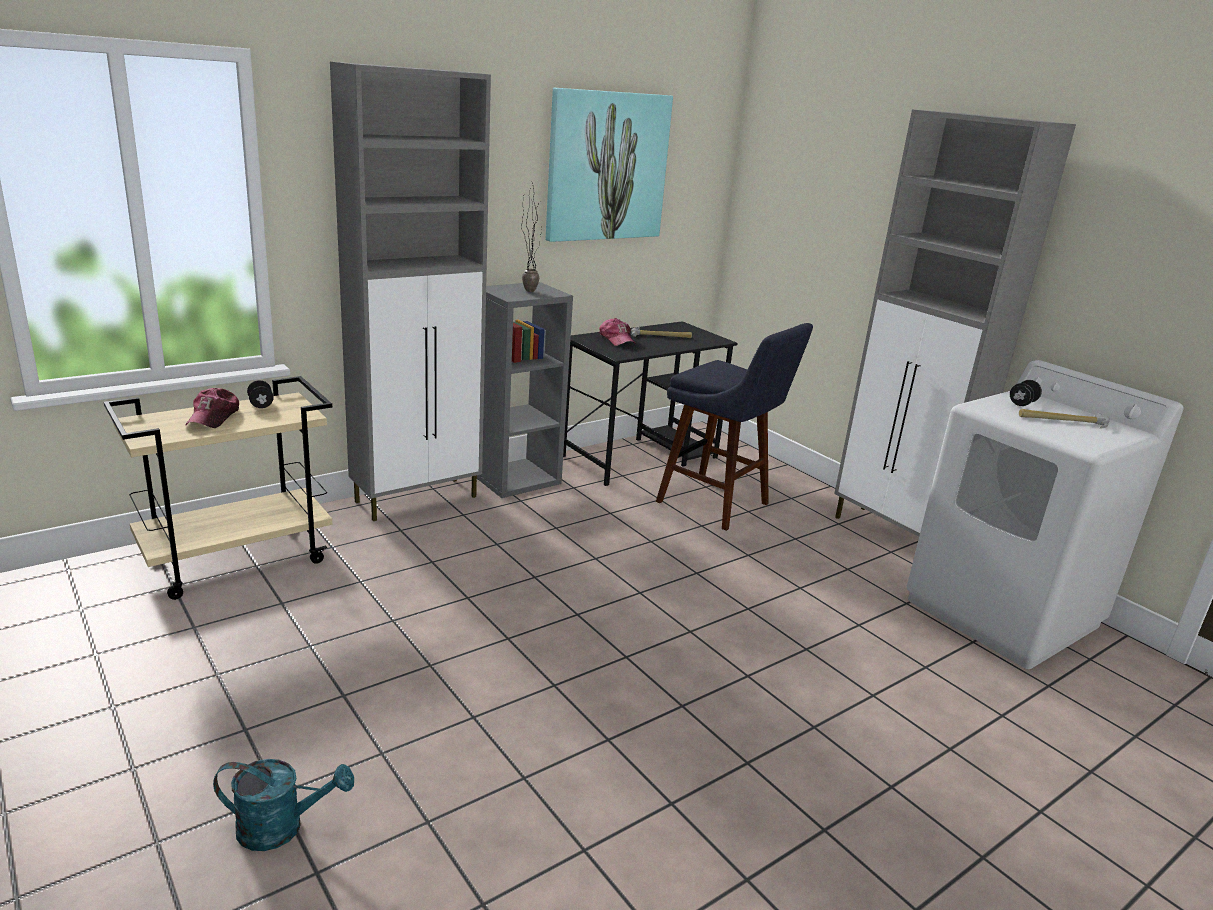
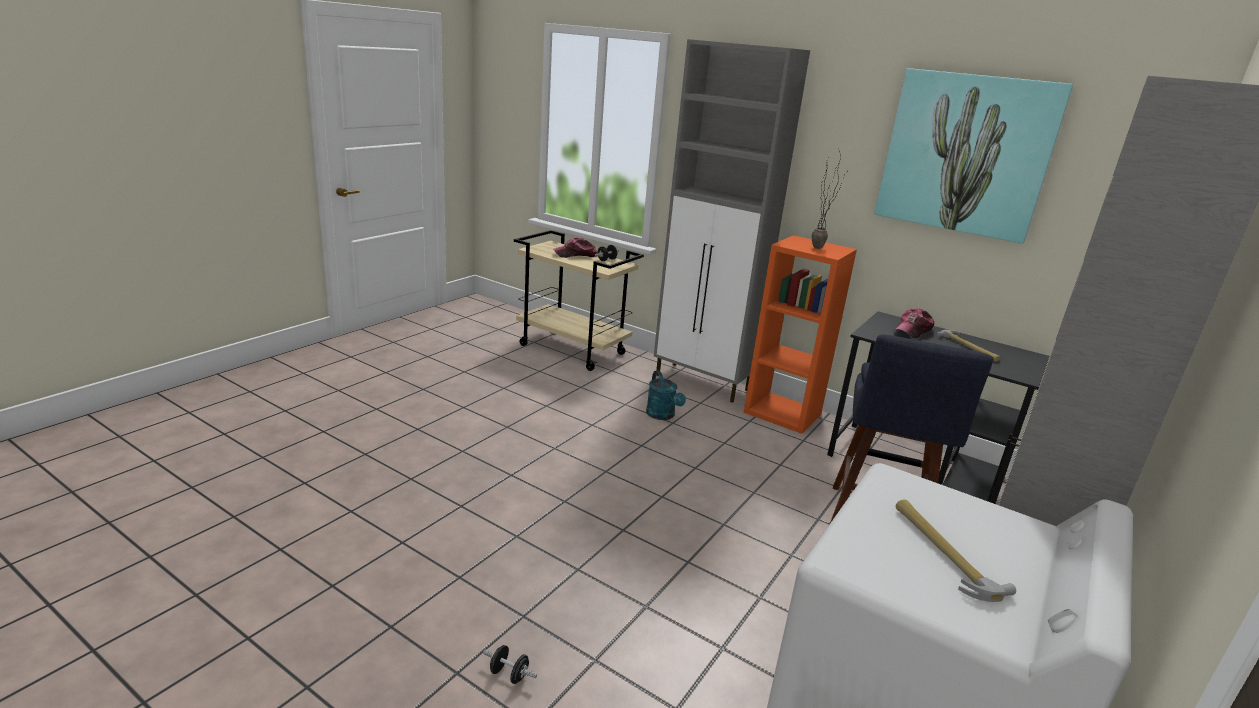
camera: 70 degrees right, 0 degrees up
turquoise watering can [213,759,354,851] -> turquoise watering can moved to [646,370,686,420]
grey bookcase [477,282,573,498] -> orange bookcase [744,235,857,434]
black dumbbell [1010,380,1042,406] -> black dumbbell moved to [483,645,537,684]

